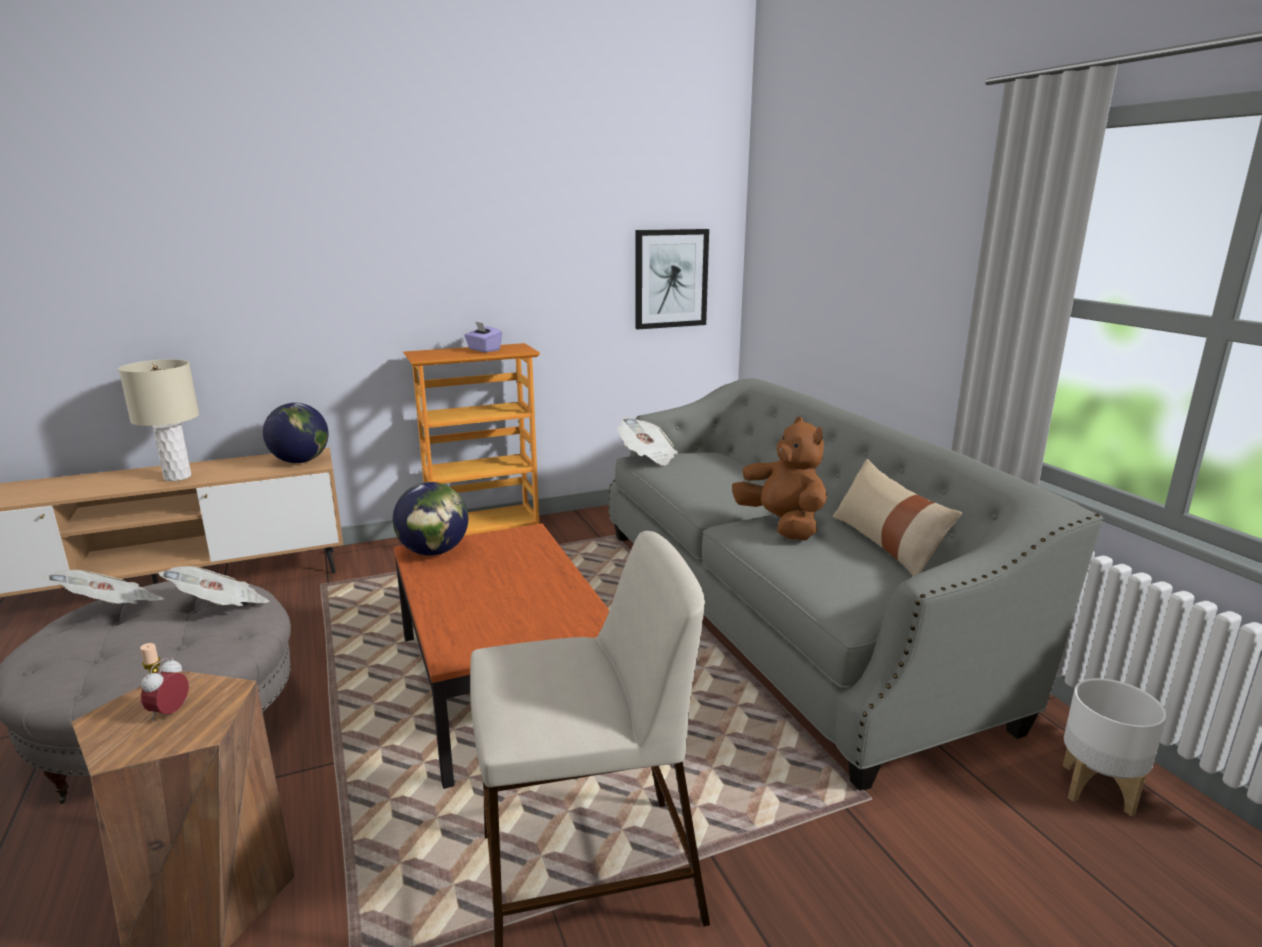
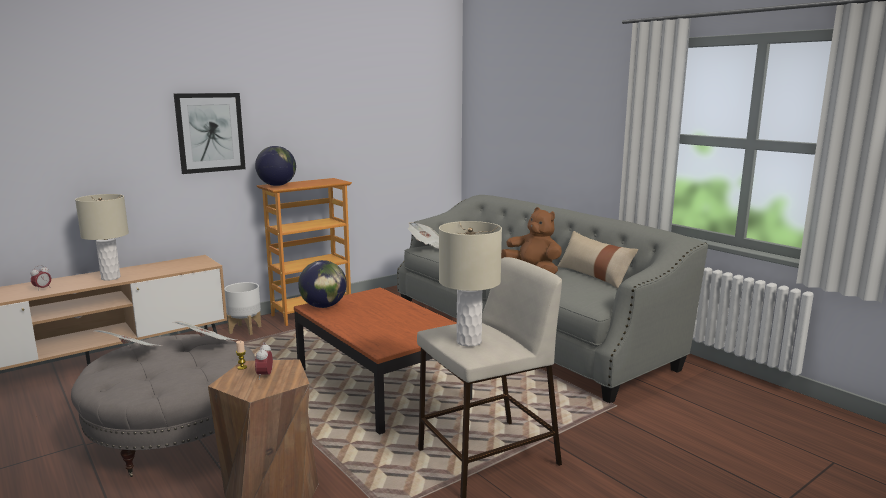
camera: 15 degrees left, 5 degrees down
globe [263,403,329,463] -> globe moved to [255,146,296,186]
purple tissue box [464,321,502,352] -> none
picture [635,229,709,329] -> picture moved to [174,93,246,174]
white planter [1063,678,1167,816] -> white planter moved to [224,282,261,335]
none -> alarm clock [31,265,51,291]
none -> beige table lamp [439,221,502,347]

